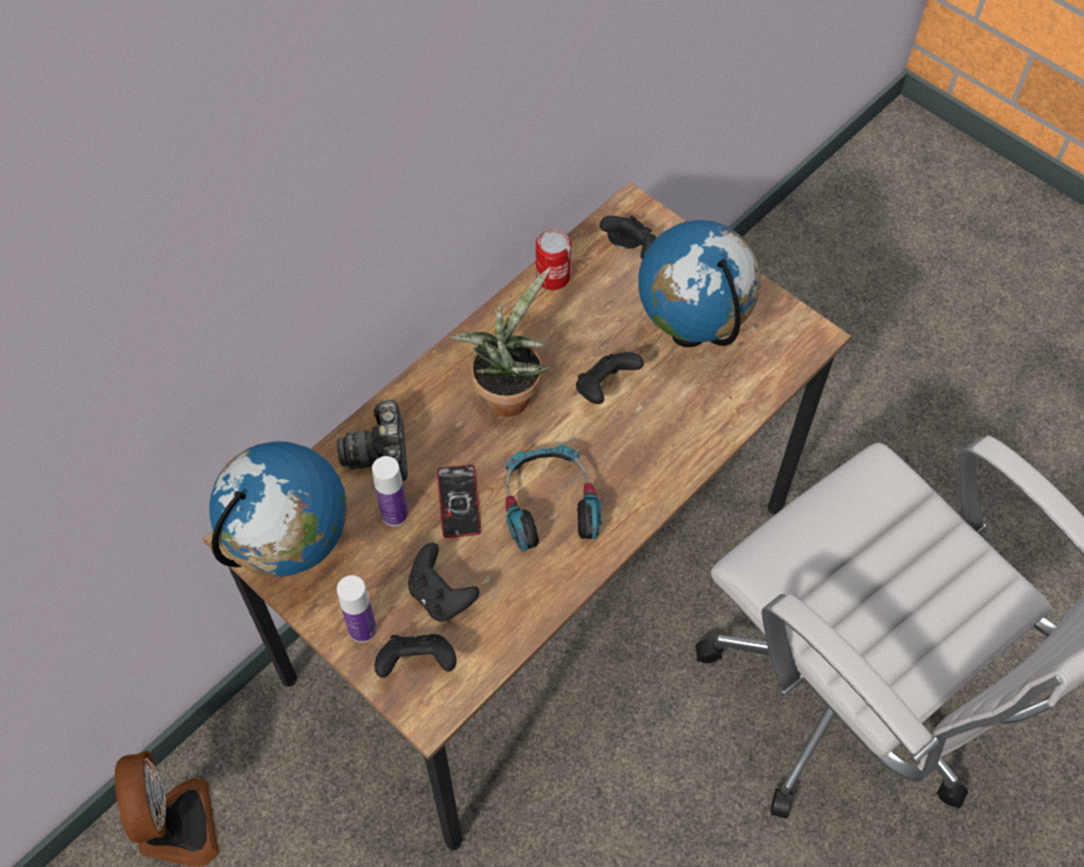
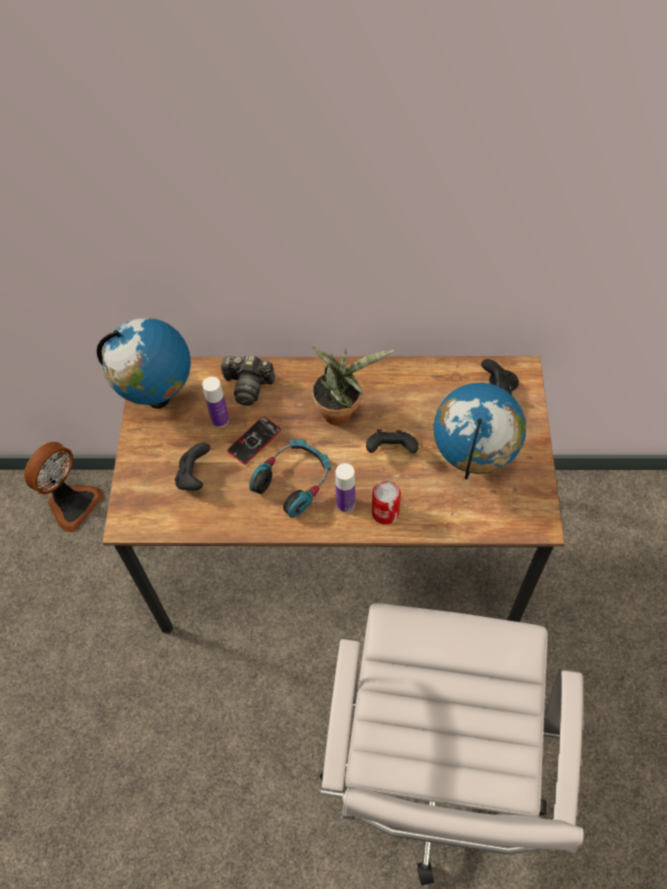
camera: 50 degrees right, 0 degrees up
camera [337,399,408,481] -> camera turned 120 degrees counterclockwise [220,355,275,406]
bottle [337,575,377,643] -> bottle moved to [335,463,355,513]
black game controller [375,634,457,678] -> none
can [536,229,571,290] -> can moved to [372,481,401,525]

